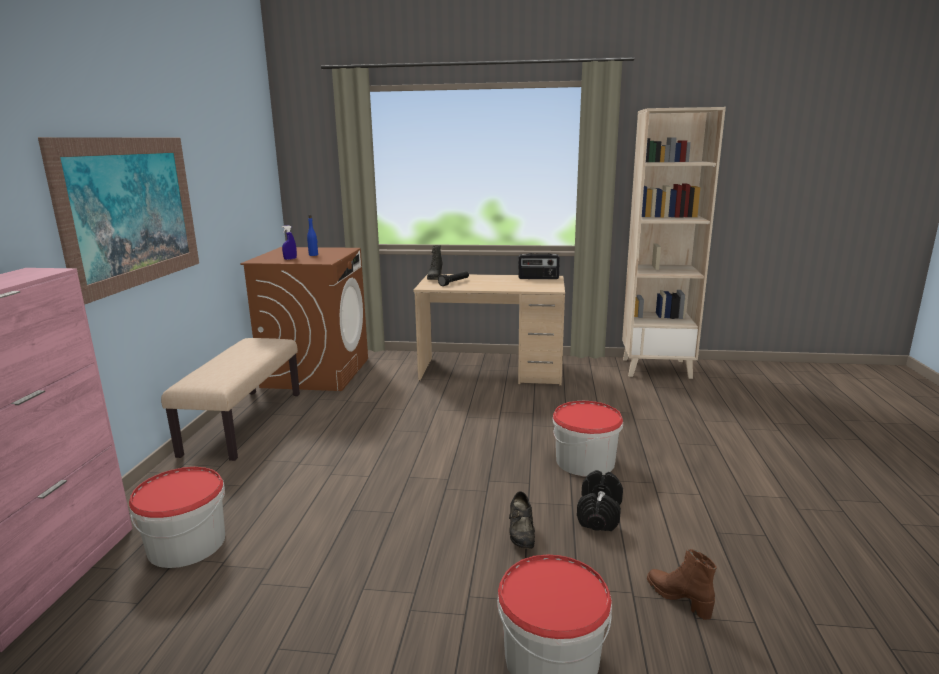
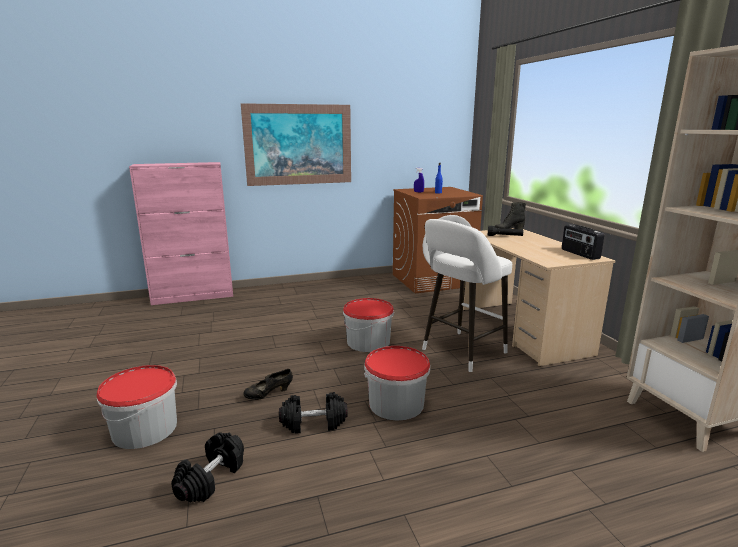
camera: 65 degrees right, 0 degrees up
bucket [129,467,225,568] -> bucket moved to [343,298,394,352]
beige bench [161,338,300,461] -> none
brown boot [647,549,717,620] -> black dumbbell [171,432,244,502]
none -> white stool [422,219,512,372]

